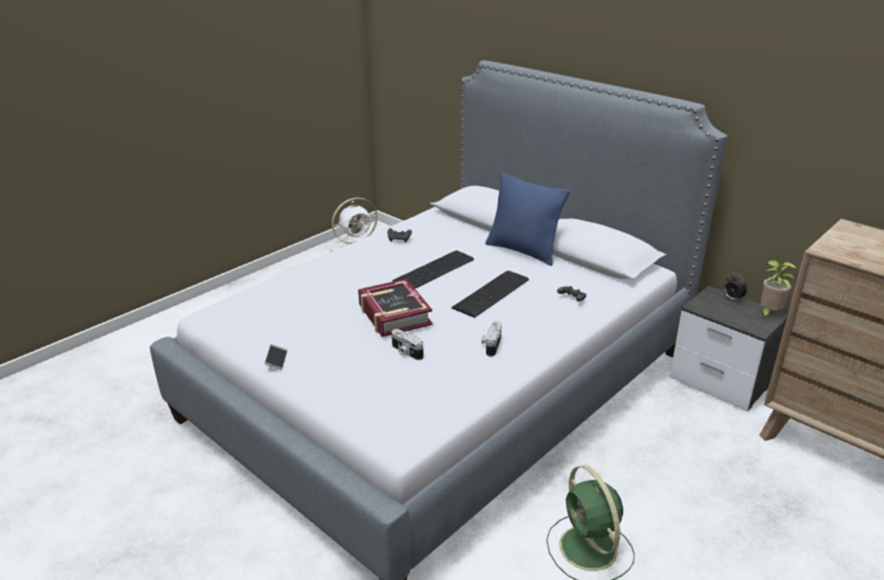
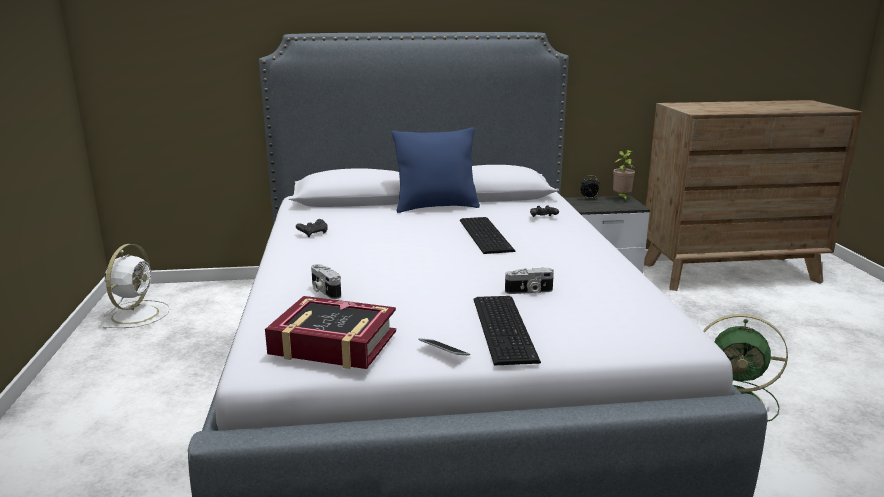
camera: 50 degrees left, 10 degrees down
book [358,279,433,337] -> book moved to [265,296,396,369]
keyboard [392,250,474,289] -> keyboard moved to [474,296,541,366]
camera [481,321,502,357] -> camera moved to [311,264,341,299]

